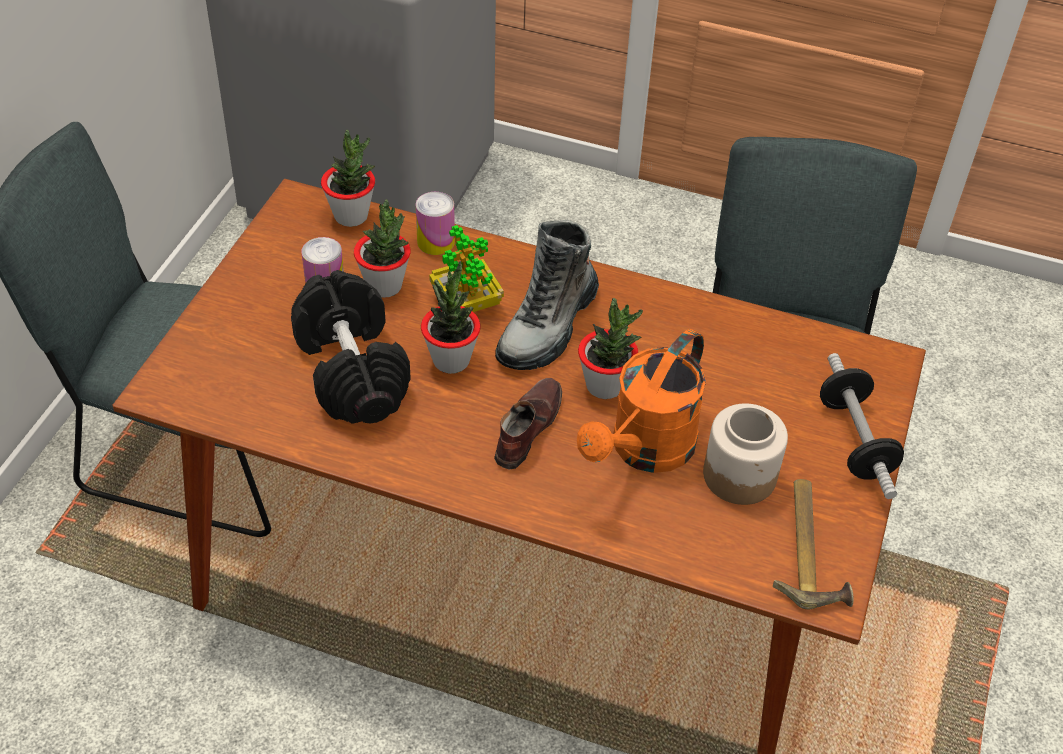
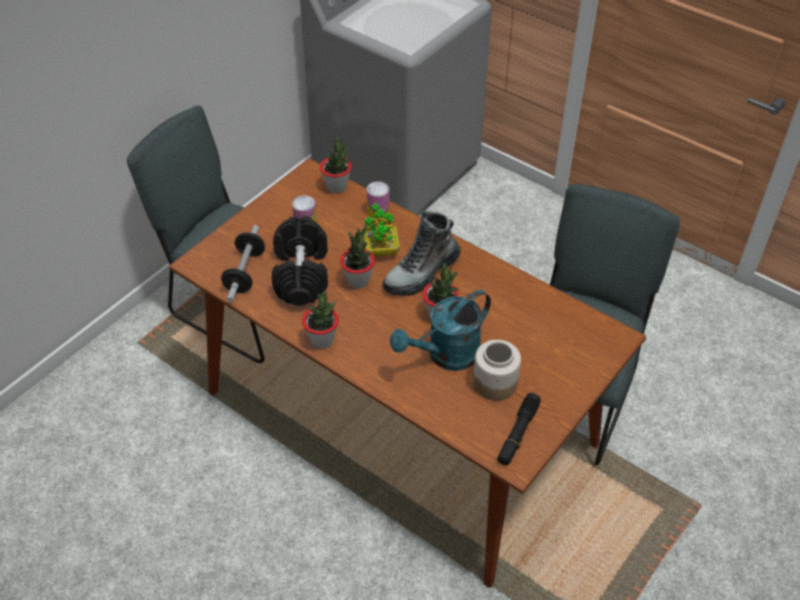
camera: 20 degrees right, 0 degrees up
potted plant [354,199,411,298] -> potted plant moved to [302,290,339,349]
brown shoe [494,378,562,469] -> none
orange watering can [577,329,706,473] -> turquoise watering can [390,290,491,371]
hammer [773,479,854,609] -> black flashlight [497,393,541,466]
dumbbell [820,353,904,499] -> dumbbell moved to [221,225,265,302]

